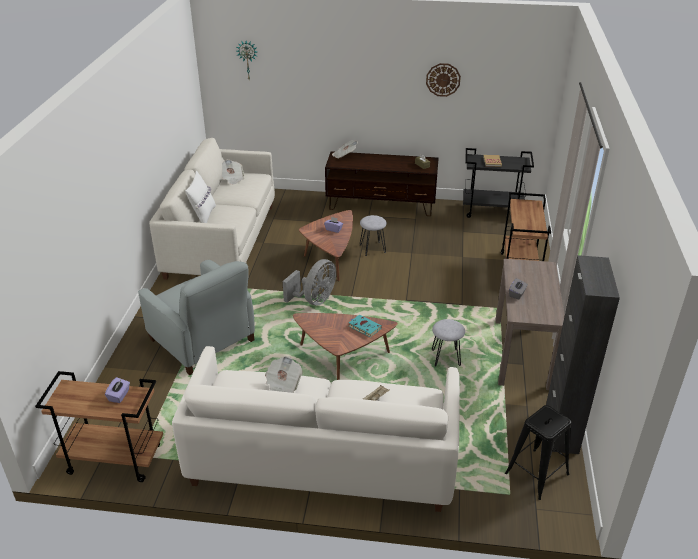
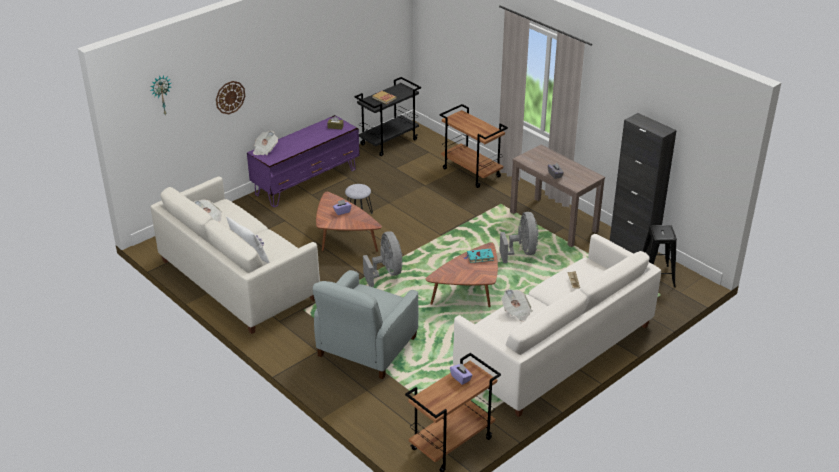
camera: 50 degrees left, 0 degrees up
grey armchair [138,260,255,375] -> grey armchair turned 120 degrees clockwise [313,270,418,379]
brown tv stand [325,151,439,216] -> purple tv stand [247,115,360,207]
wall clock [426,63,461,97] -> wall clock moved to [216,81,245,114]
grey stool [432,319,465,367] -> grey fan [499,212,539,263]

